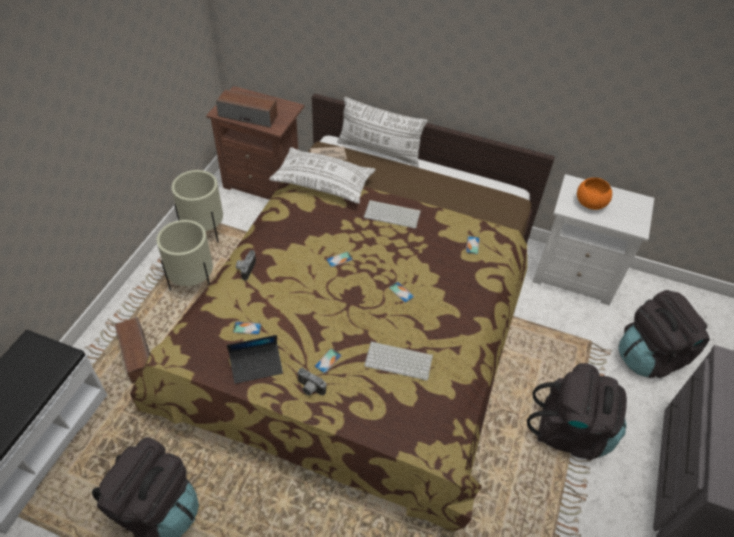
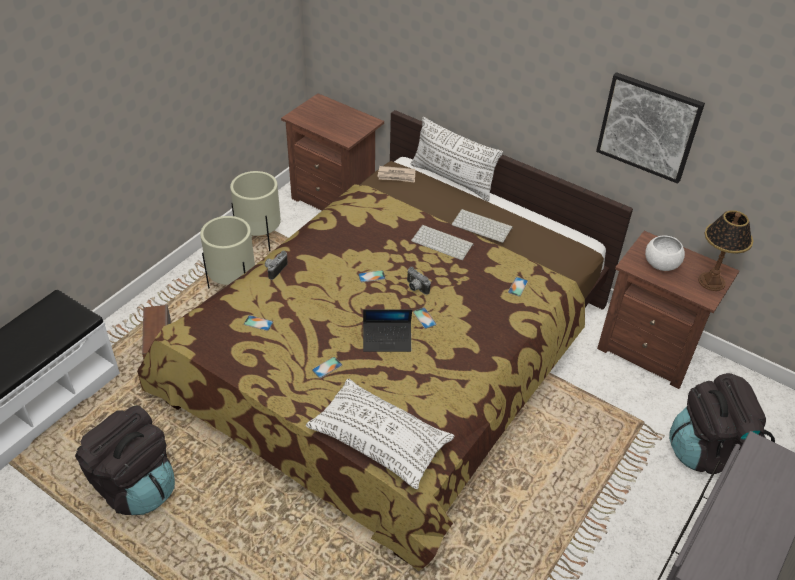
camera: 15 degrees right, 5 degrees down
speaker [216,89,278,128] -> none
laptop [227,335,283,384] -> laptop moved to [363,309,412,352]
white pillow [269,147,376,204] -> white pillow moved to [306,379,455,489]
camera [297,368,326,395] -> camera moved to [407,267,431,295]
keyboard [364,341,433,380] -> keyboard moved to [452,209,513,243]
black backpack [527,363,627,460] -> none
white nightstand [533,174,654,305] -> brown nightstand [597,231,739,389]
orange bowl [577,178,612,210] -> white bowl [645,235,685,271]
none -> picture [596,72,705,184]
none -> table lamp [698,210,753,291]

